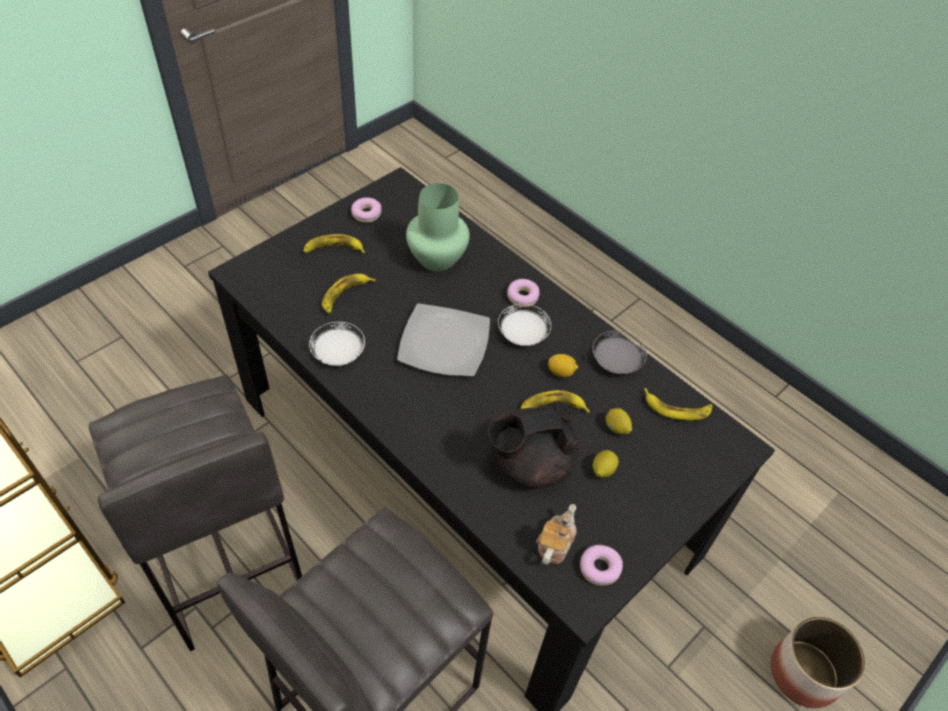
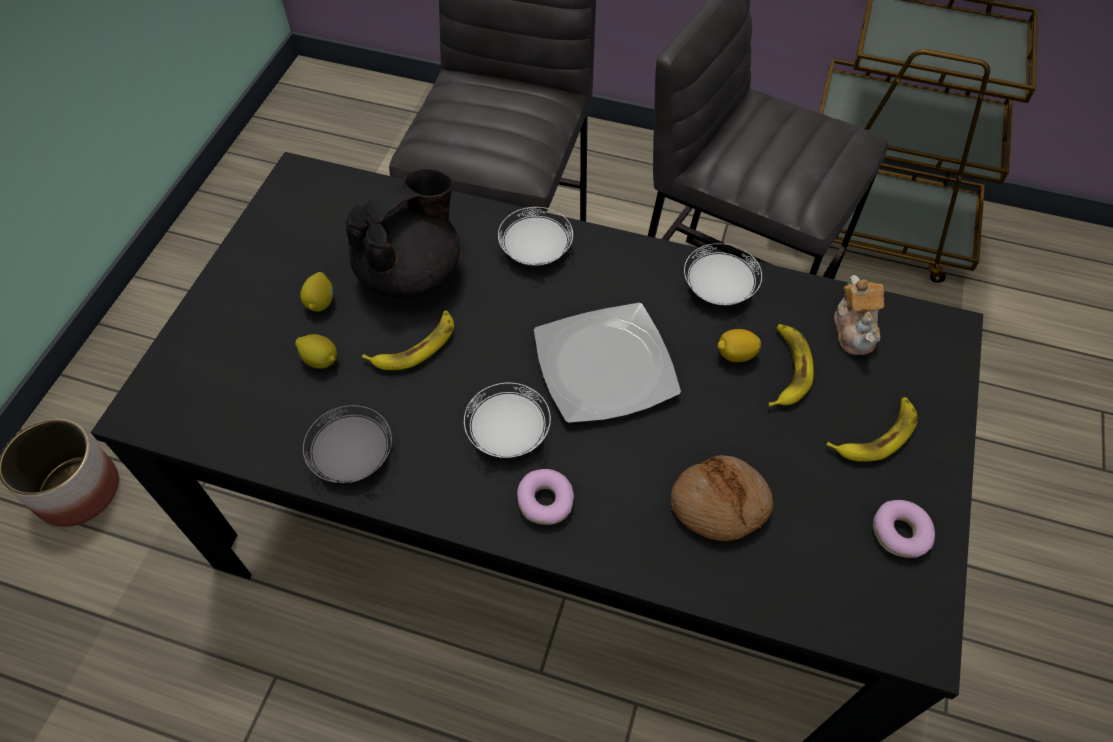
camera: 155 degrees right, 5 degrees up
green vase [406,183,470,272] -> bread [671,455,773,541]
teapot [536,504,577,565] -> teapot moved to [834,275,884,355]
lemon [548,354,578,377] -> lemon moved to [717,329,761,362]
donut [580,545,623,585] -> none
banana [644,388,713,420] -> none
none -> white plate [498,207,573,266]

